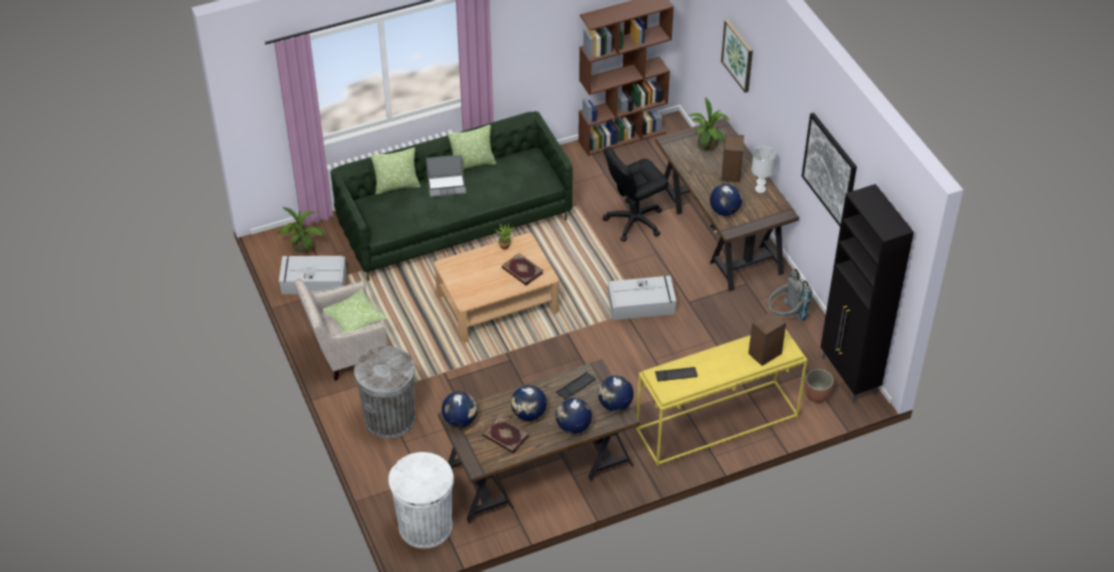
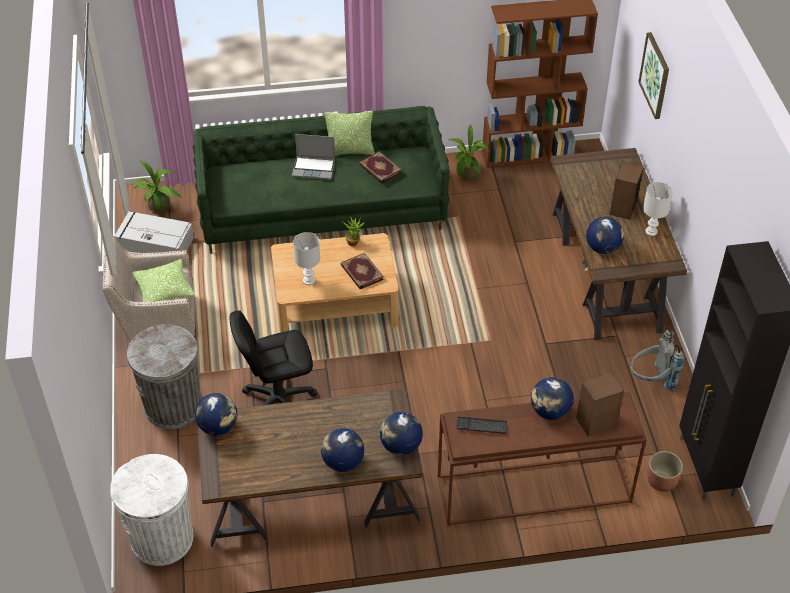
camera: 15 degrees right, 0 degrees up
pillow [371,148,420,195] -> none
book [482,416,529,453] -> book moved to [359,151,402,183]
globe [511,385,547,421] -> globe moved to [531,377,574,420]
keyboard [556,372,596,400] -> none
black office chair [603,147,669,242] -> black office chair moved to [230,311,318,405]
grey storage box [608,276,677,320] -> none
yellow console table [636,328,807,466] -> brown console table [438,391,647,526]
potted plant [688,98,730,151] -> potted plant moved to [448,124,489,181]
picture [802,113,857,226] -> none
none -> white table lamp [293,232,320,285]

